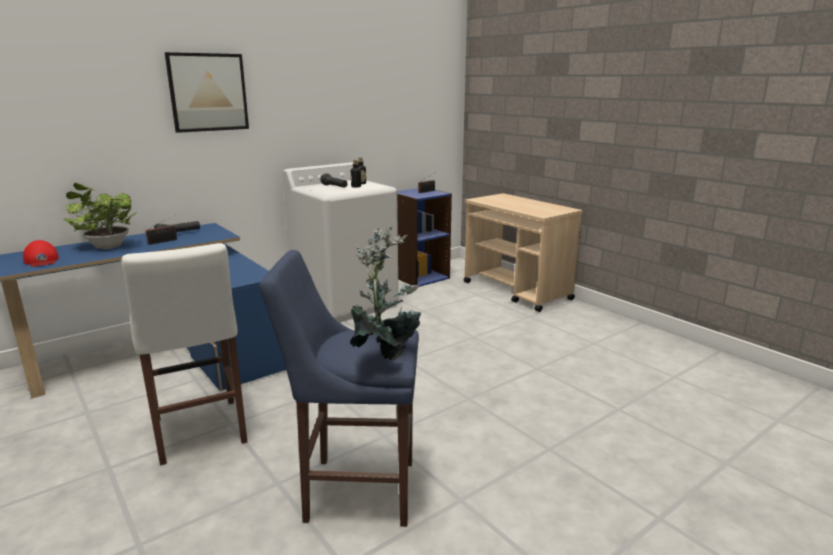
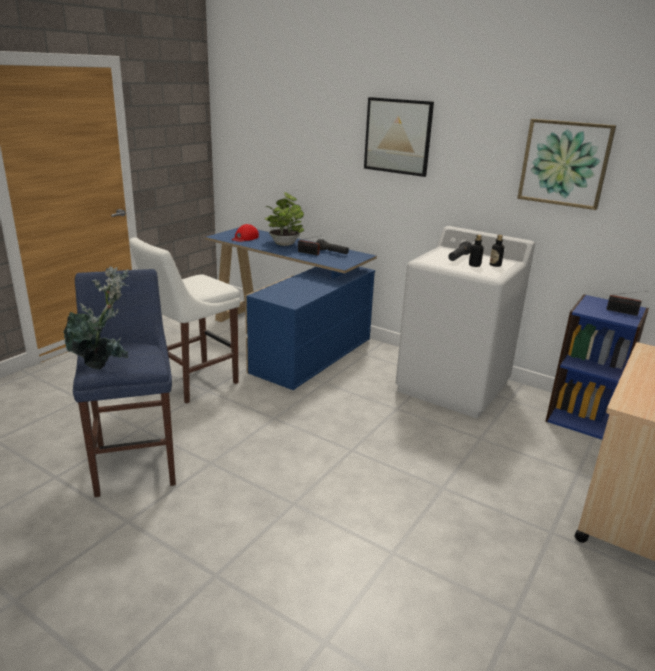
camera: 70 degrees right, 5 degrees up
none -> picture [517,119,616,210]

